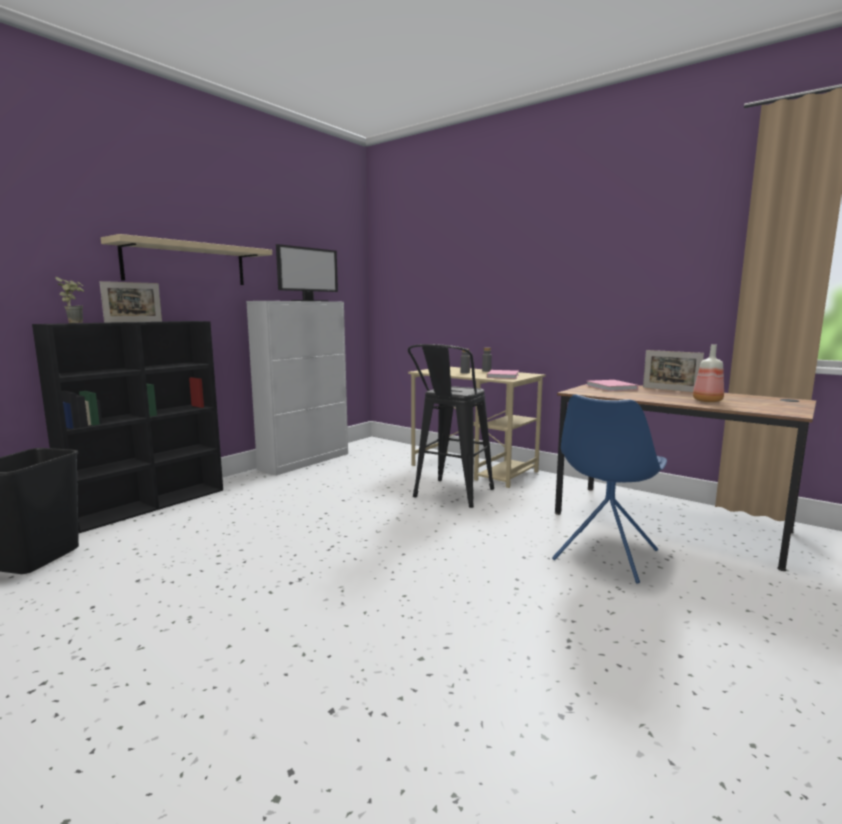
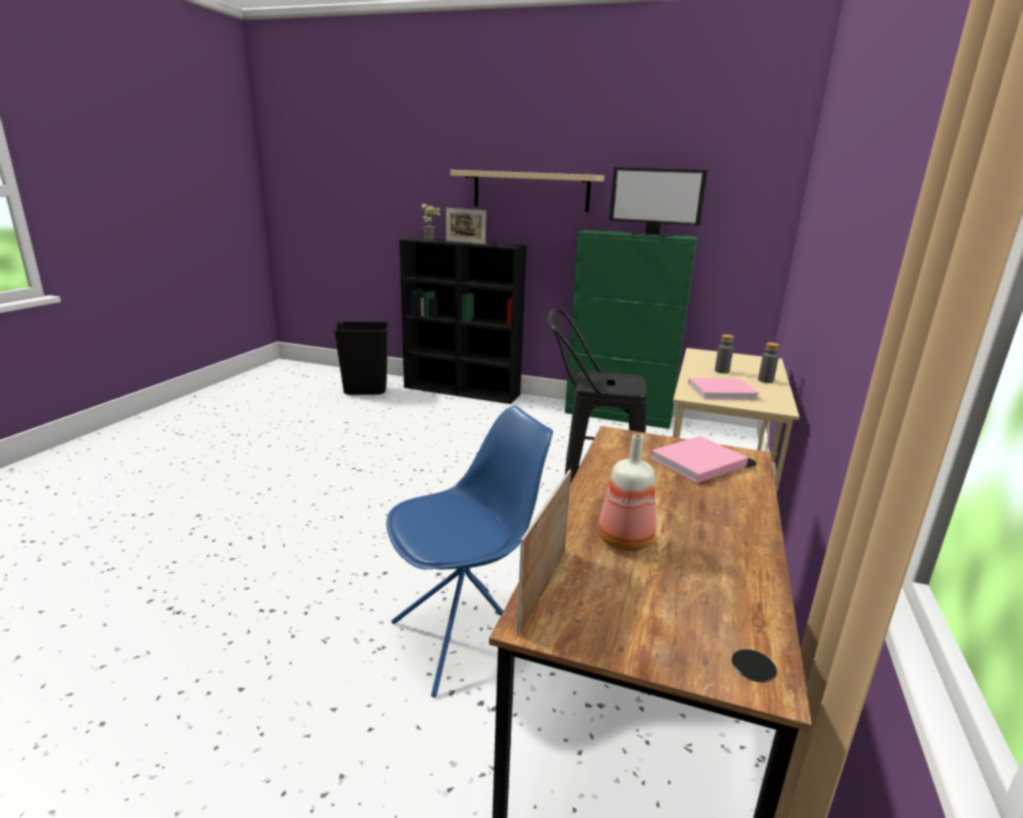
camera: 70 degrees right, 10 degrees up
white cabinet [246,301,348,476] -> green cabinet [565,230,697,429]
blue chair [552,395,667,583] -> blue chair turned 135 degrees clockwise [386,406,553,697]
picture frame [643,350,704,392] -> picture frame moved to [516,470,571,636]

